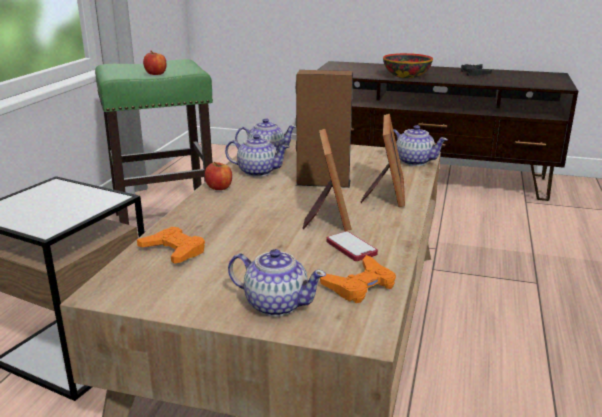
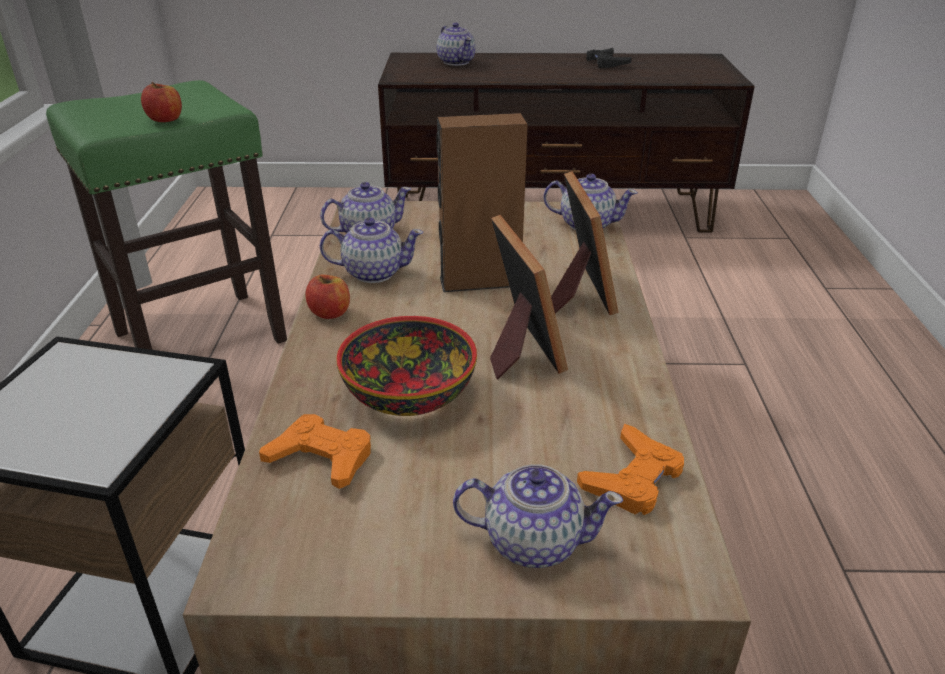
camera: 15 degrees left, 10 degrees up
phone [326,231,378,261] -> none
bowl [383,53,433,78] -> bowl moved to [336,316,477,416]
none -> teapot [437,22,476,66]

